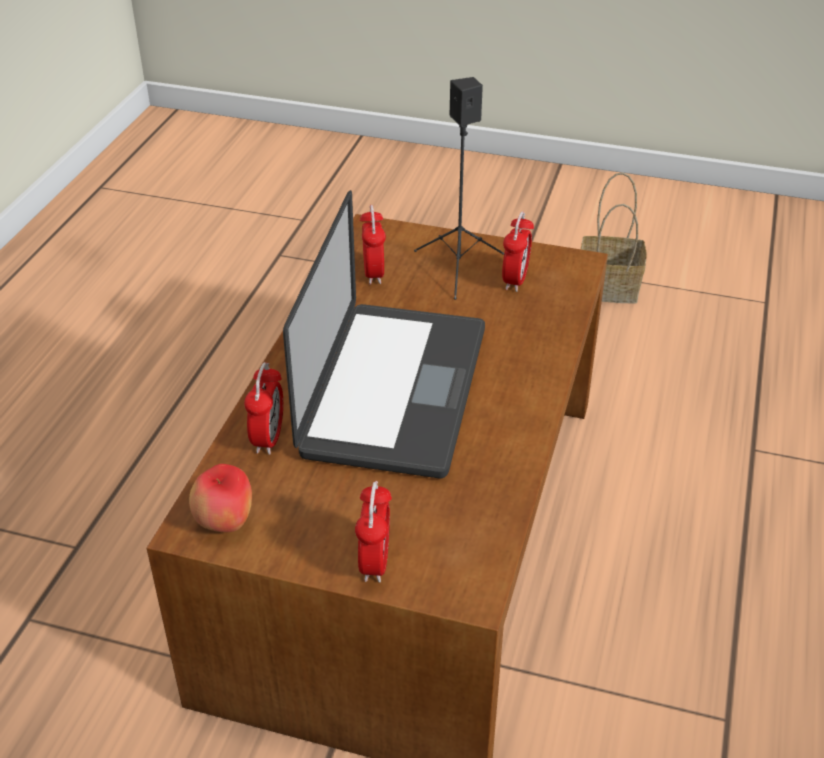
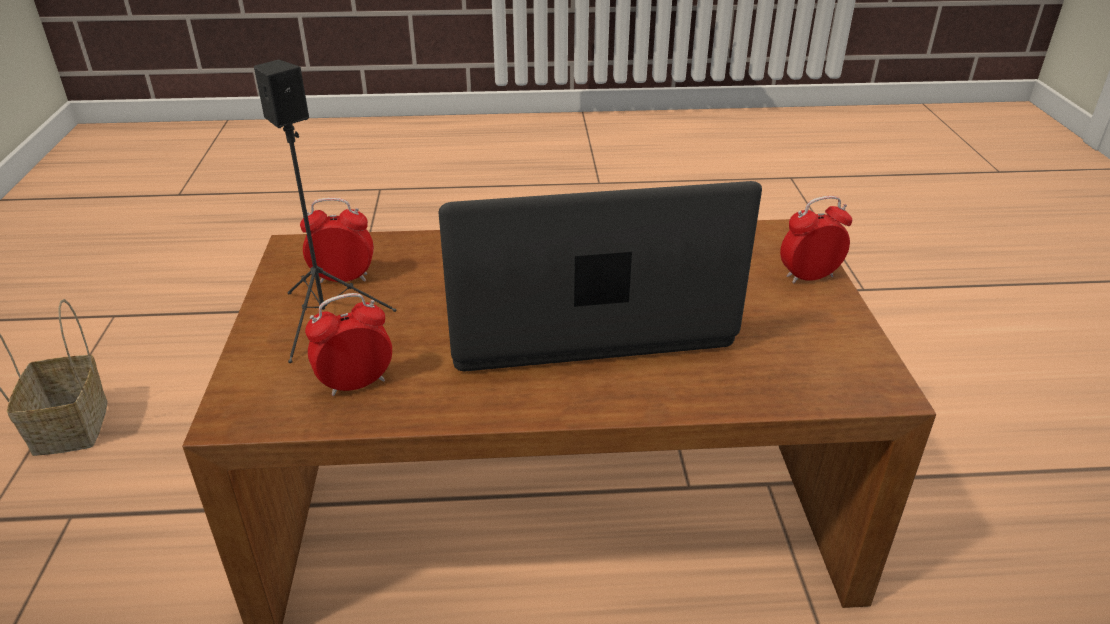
camera: 110 degrees left, 5 degrees down
apple [189,464,252,532] -> none
alarm clock [244,362,283,455] -> none

